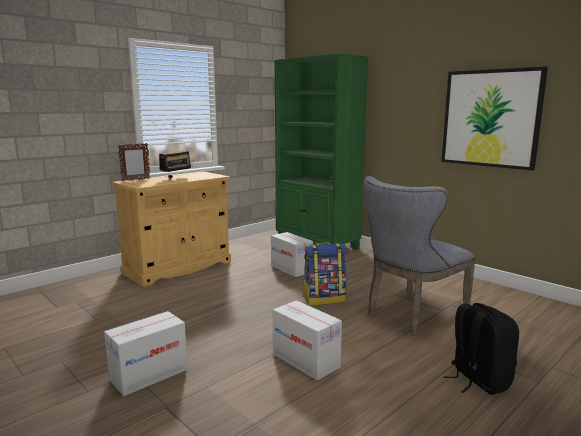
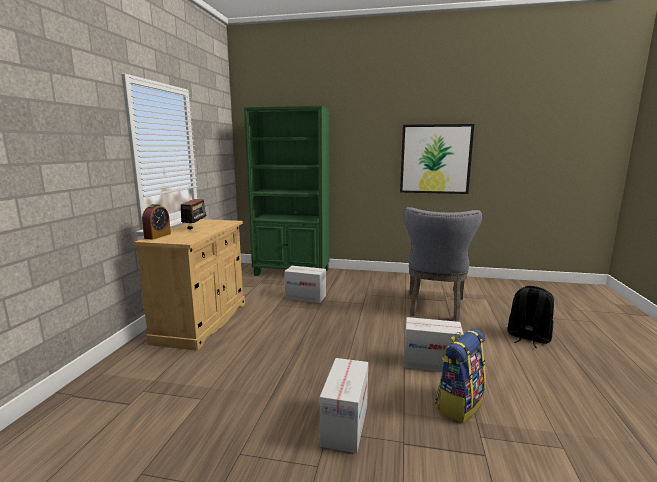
camera: 35 degrees left, 0 degrees up
picture frame [118,143,150,181] -> alarm clock [142,204,171,240]
backpack [303,242,347,305] -> backpack moved to [435,328,486,423]

